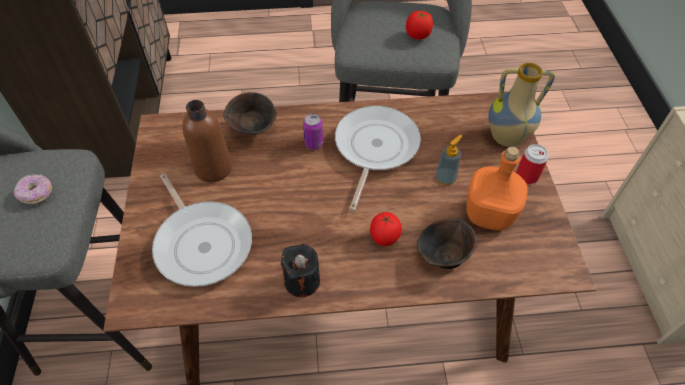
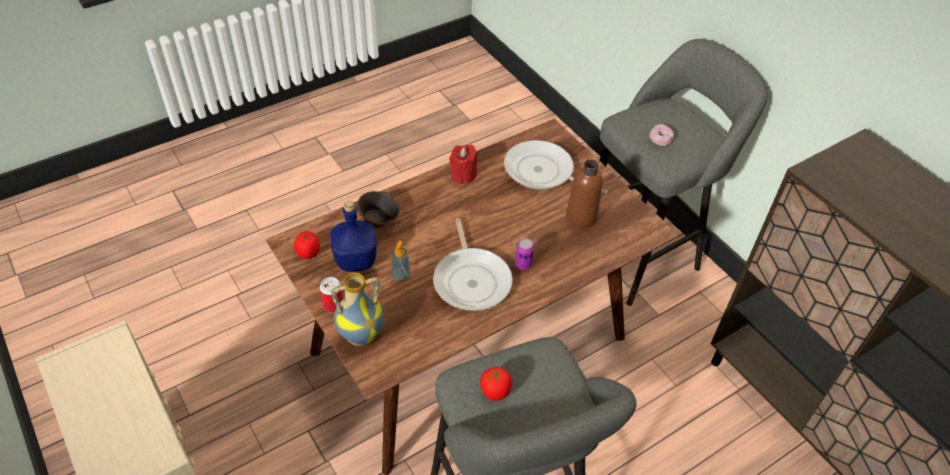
camera: 150 degrees right, 5 degrees down
brown bowl [223,92,277,134] -> none
black candle [281,244,320,297] -> red candle [449,144,477,184]
tomato [370,212,402,246] -> tomato moved to [294,231,320,259]
orange bottle [466,146,528,230] -> blue bottle [330,201,377,272]

